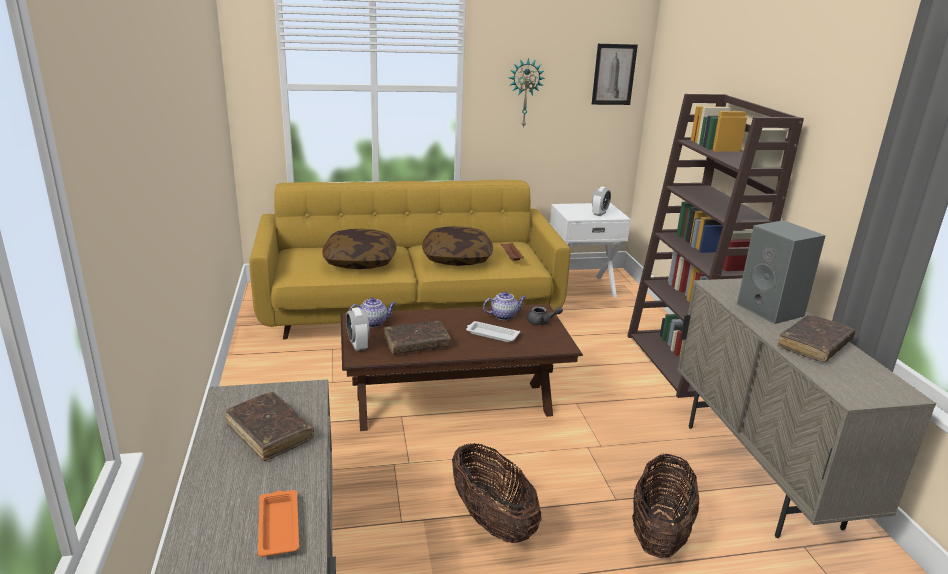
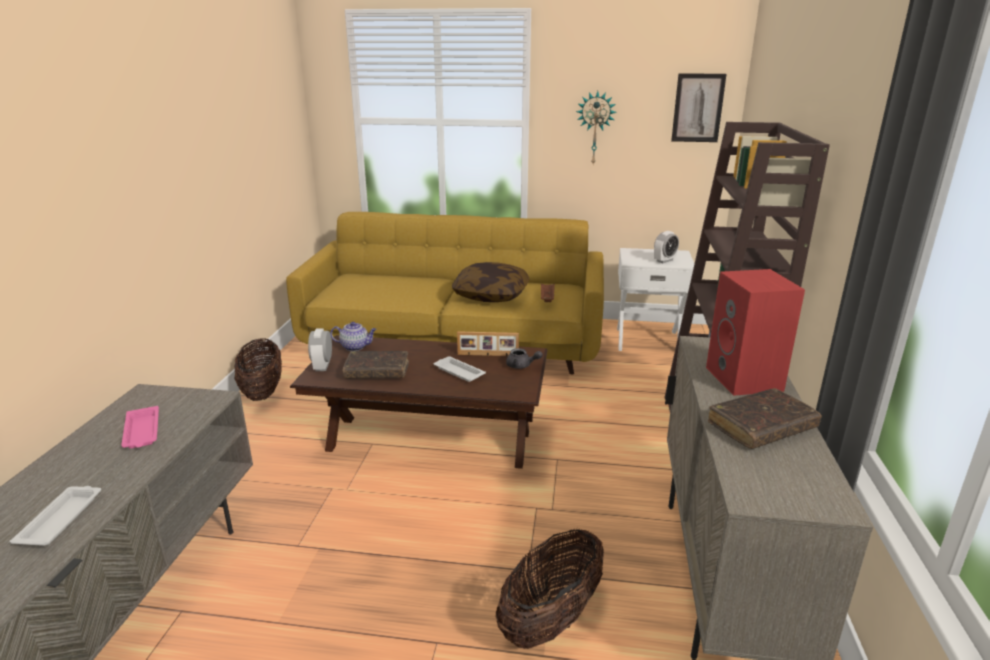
camera: 20 degrees right, 0 degrees up
brown book [226,392,314,461] -> pink tray [121,406,159,449]
orange tray [258,490,299,557] -> white tray [10,486,101,546]
pillow [322,229,397,269] -> none
basket [452,443,542,543] -> basket moved to [234,339,282,401]
teapot [483,292,526,320] -> picture frame [457,331,519,356]
grey speaker [737,220,826,324] -> red speaker [706,269,805,396]

